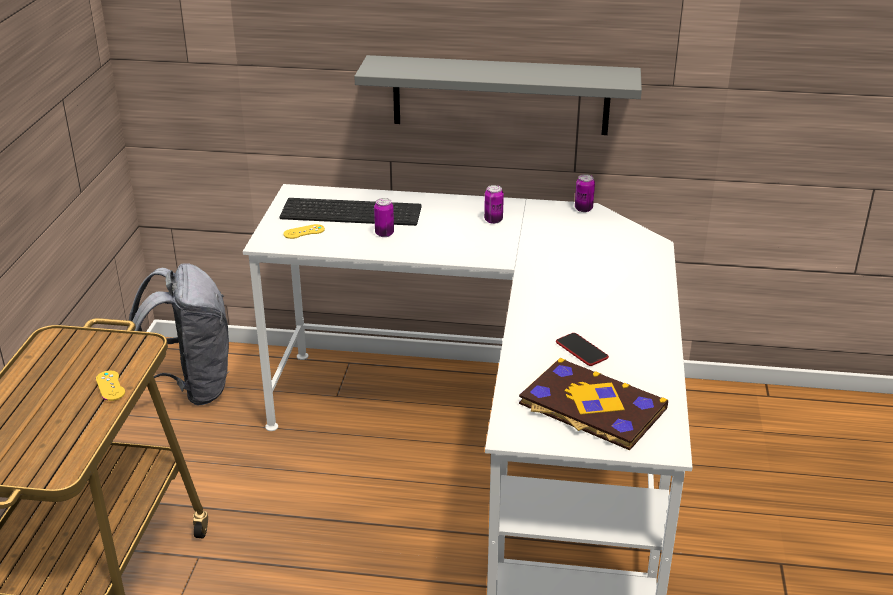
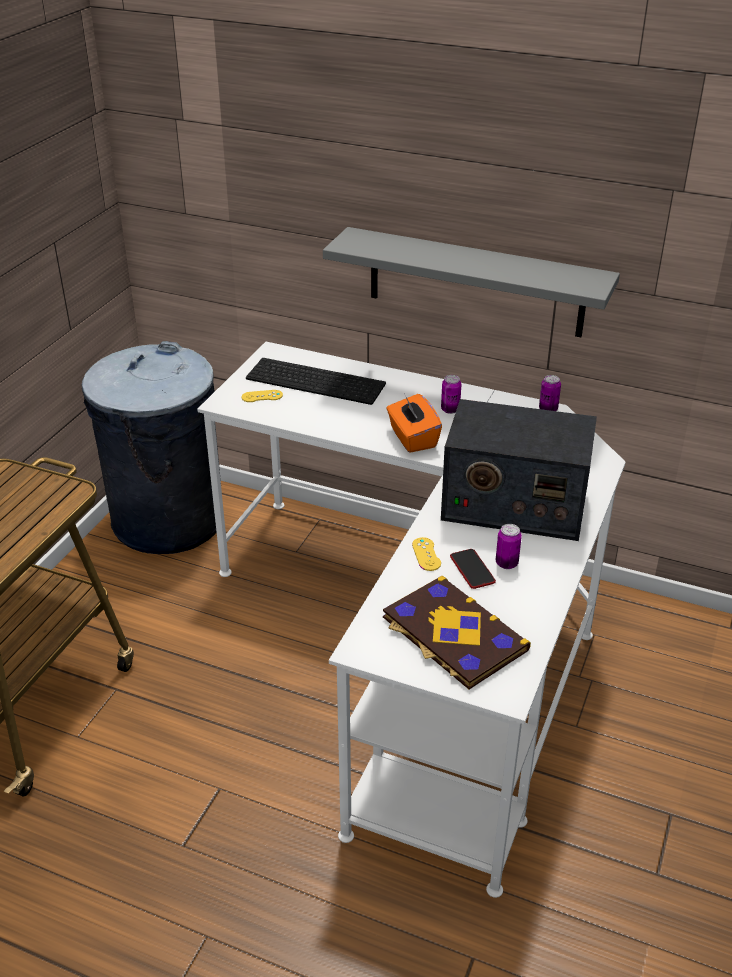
camera: 15 degrees right, 5 degrees up
yellow game controller [96,371,125,401] -> yellow game controller moved to [412,537,441,571]
grey backpack [129,263,230,406] -> grey trash can [82,341,221,554]
can [374,198,394,237] -> can moved to [496,524,522,569]
none -> orange tissue box [386,393,442,453]
none -> radio [441,399,597,541]

